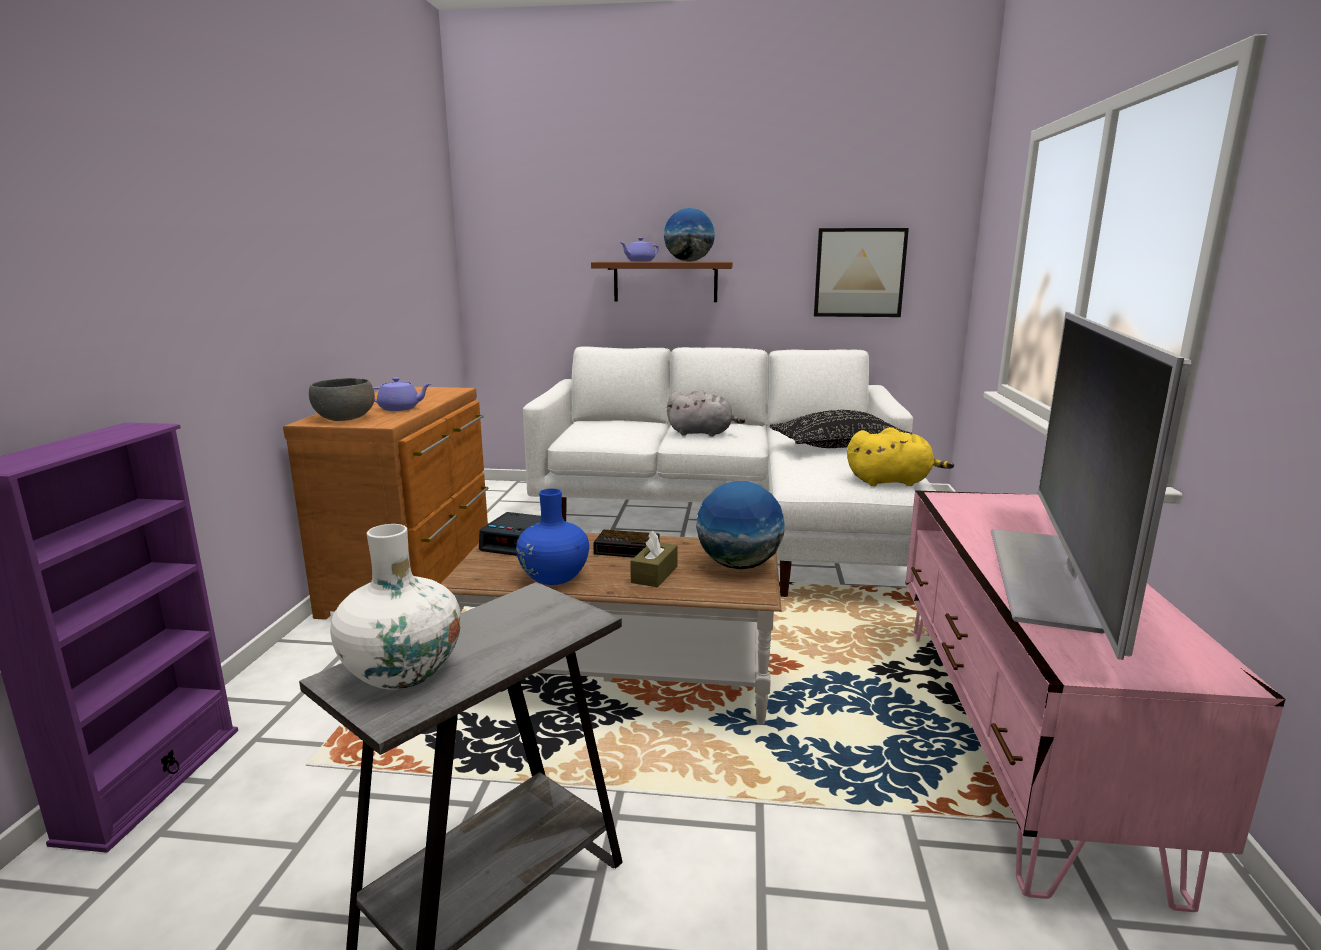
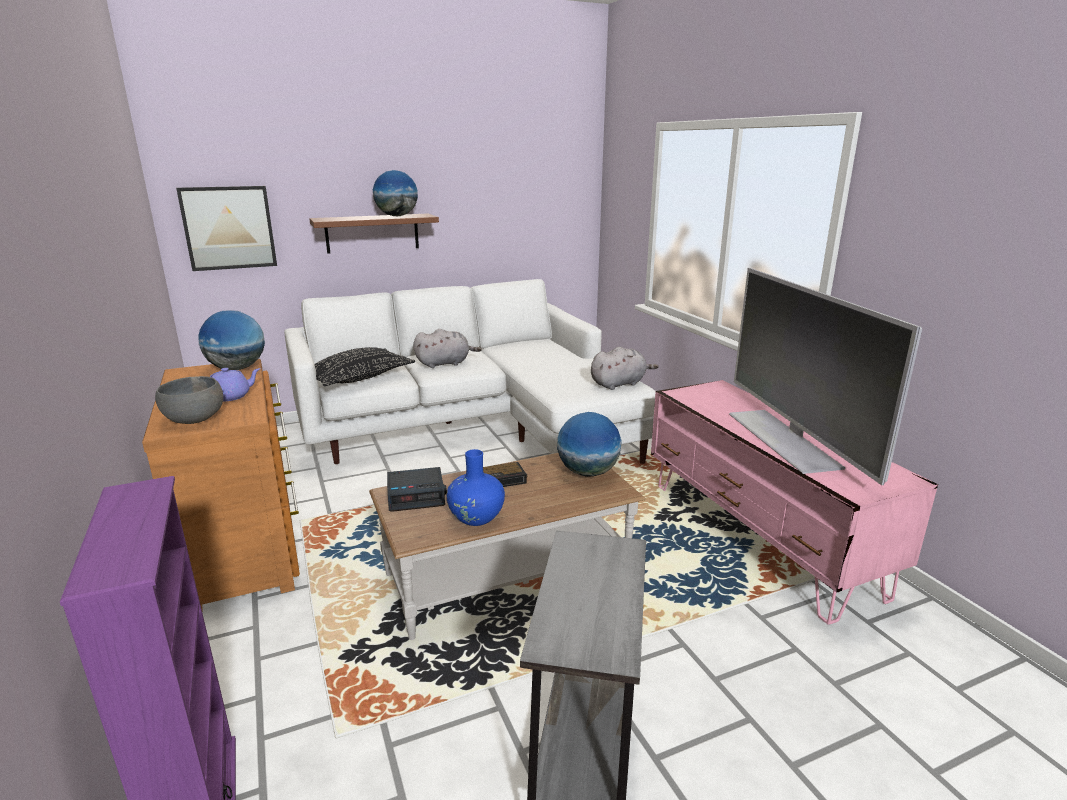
camera: 30 degrees left, 5 degrees up
white vase [330,524,461,690] -> none
purple teapot [621,238,659,262] -> none
brown tissue box [630,530,678,588] -> none
black pillow [770,410,912,448] -> black pillow moved to [315,347,415,386]
picture [814,228,909,317] -> picture moved to [176,186,277,271]
yellow plush toy [847,427,954,486] -> grey plush toy [591,347,658,390]
none -> globe [198,310,265,370]

